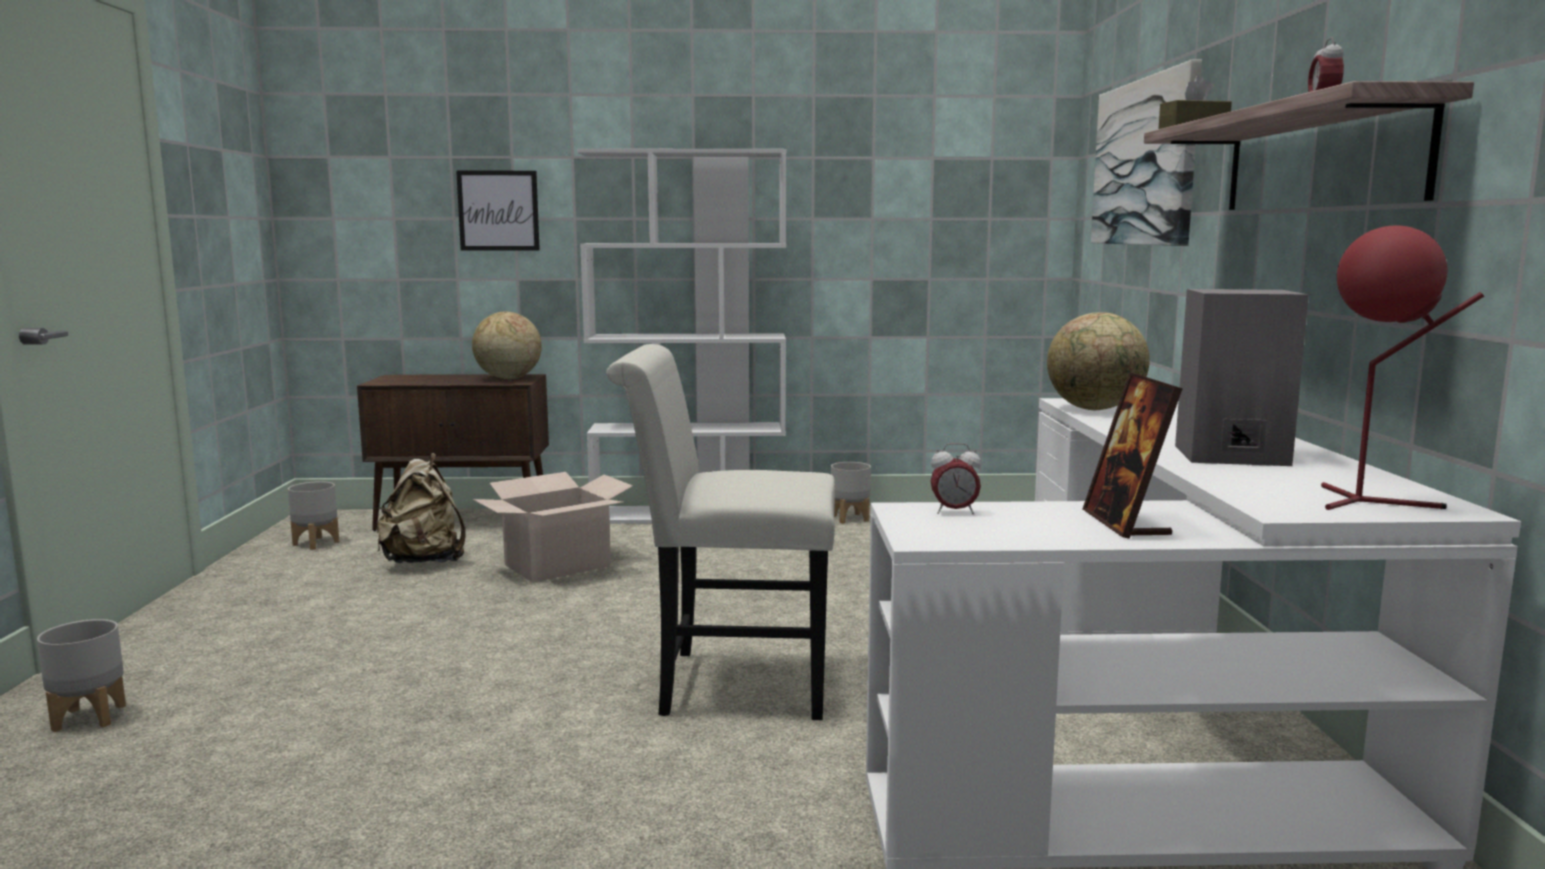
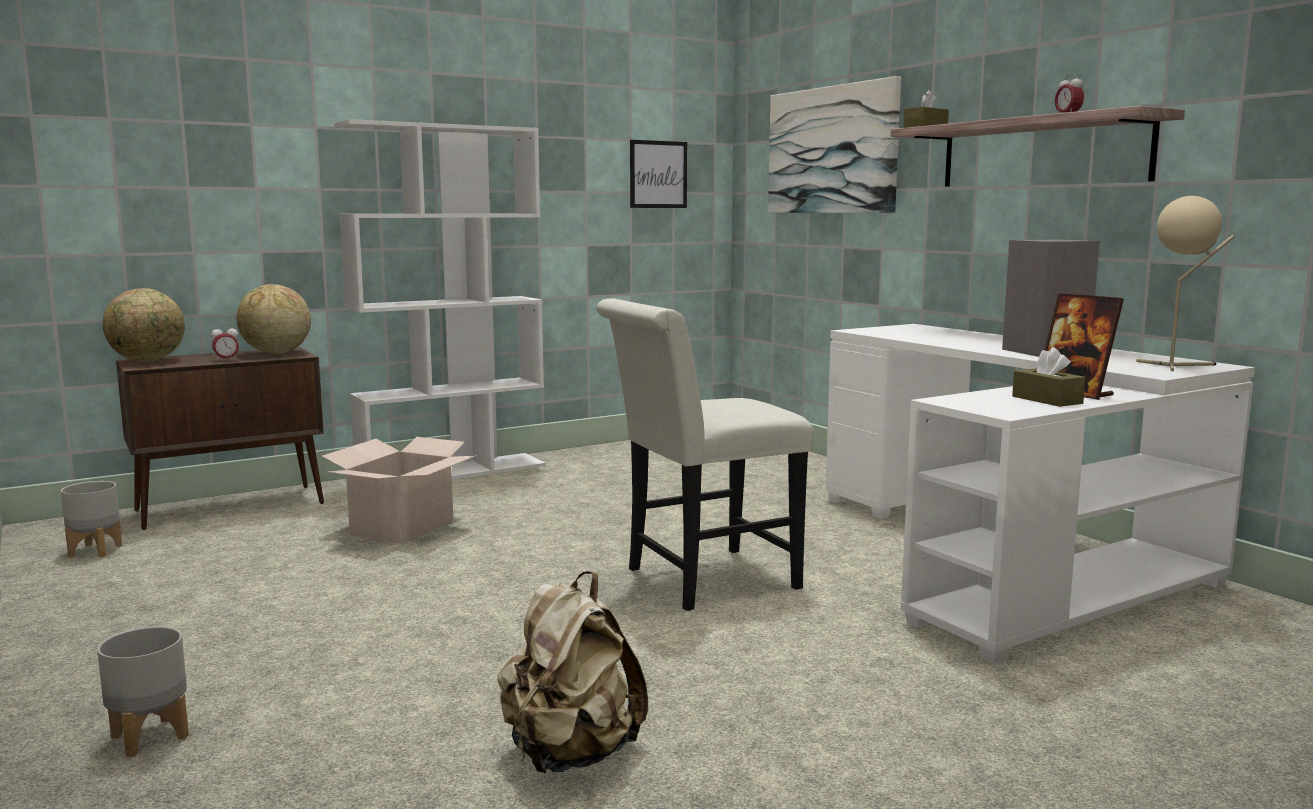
camera: 30 degrees left, 0 degrees up
beige backpack [377,453,466,563] -> beige backpack moved to [497,571,648,773]
picture [456,170,540,251] -> picture moved to [630,140,687,208]
grey planter [831,462,871,524] -> none
alarm clock [931,443,981,514] -> alarm clock moved to [211,324,239,362]
globe [1047,312,1150,410] -> globe moved to [103,288,185,362]
red table lamp [1321,225,1484,510] -> beige table lamp [1136,196,1235,371]
none -> brown tissue box [1012,347,1086,407]

